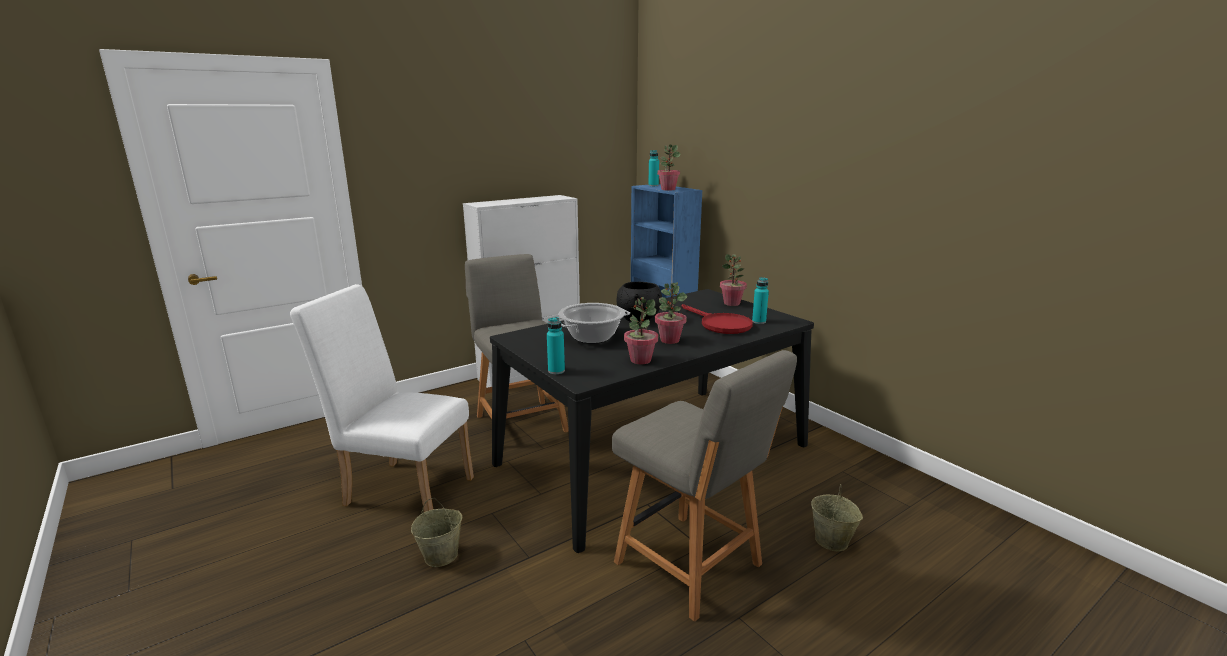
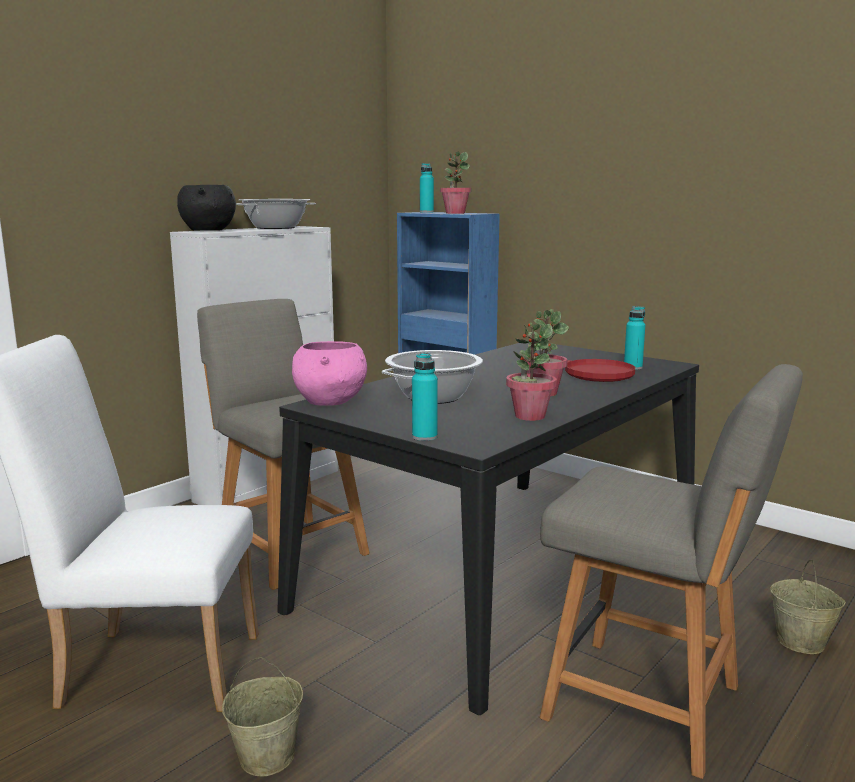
camera: 15 degrees left, 5 degrees down
black bowl [616,282,662,322] -> black bowl moved to [177,185,236,230]
potted plant [720,254,747,306] -> none
none -> cooking pot [236,199,316,229]
none -> pink bowl [292,341,367,406]

